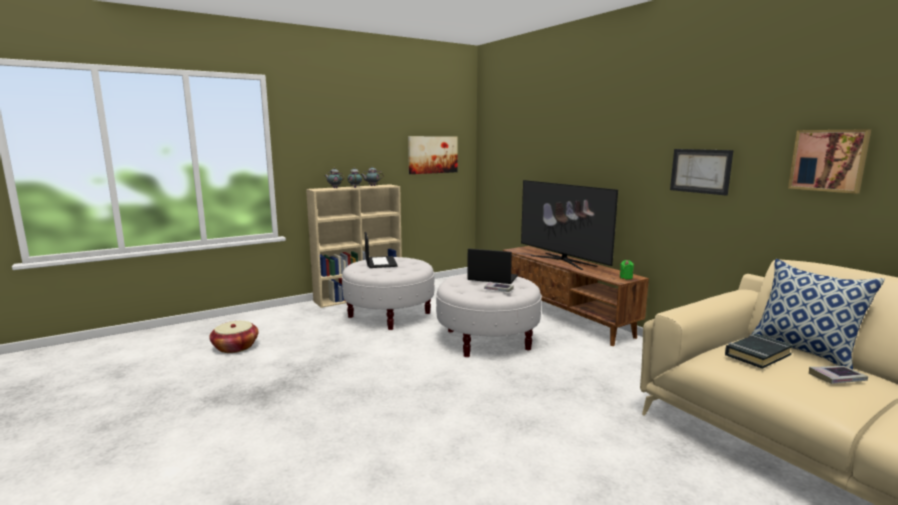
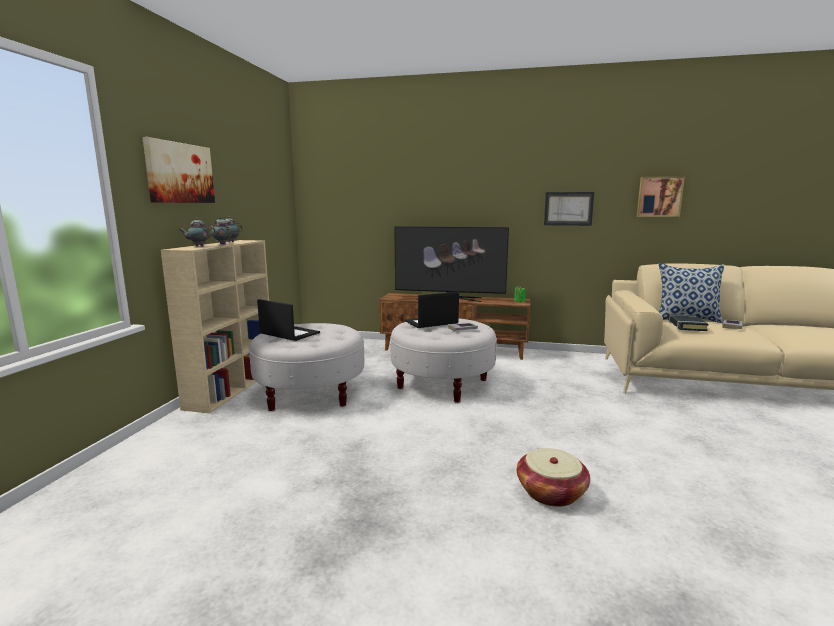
camera: 45 degrees left, 0 degrees up
basket [209,321,258,353] -> basket moved to [517,448,590,507]
picture [408,136,458,174] -> picture moved to [143,137,215,203]

